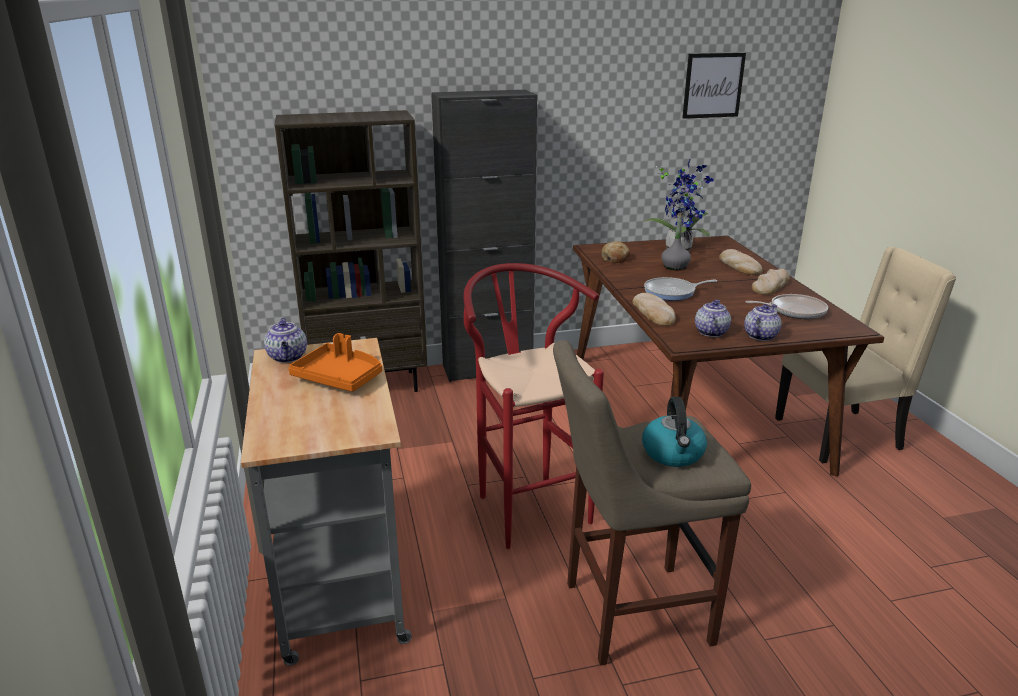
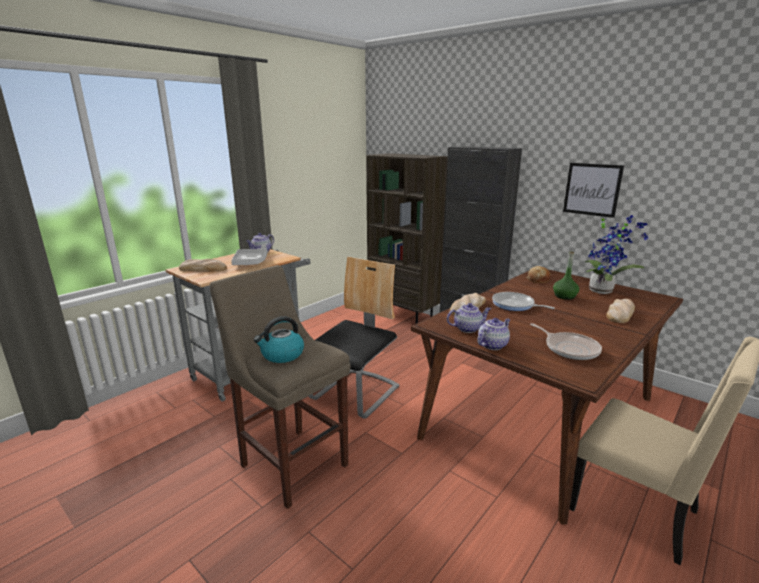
camera: 55 degrees right, 5 degrees down
orange tray [288,333,382,392] -> grey tray [231,243,268,265]
red stool [464,263,604,549] -> chair [308,257,400,419]
grey bottle [661,213,691,270] -> green bottle [553,251,579,300]
picture [682,53,746,119] -> picture moved to [563,163,624,218]
teapot [744,304,781,341] -> teapot turned 45 degrees counterclockwise [477,318,511,350]
bread [752,269,790,295] -> bread moved to [179,259,227,272]

